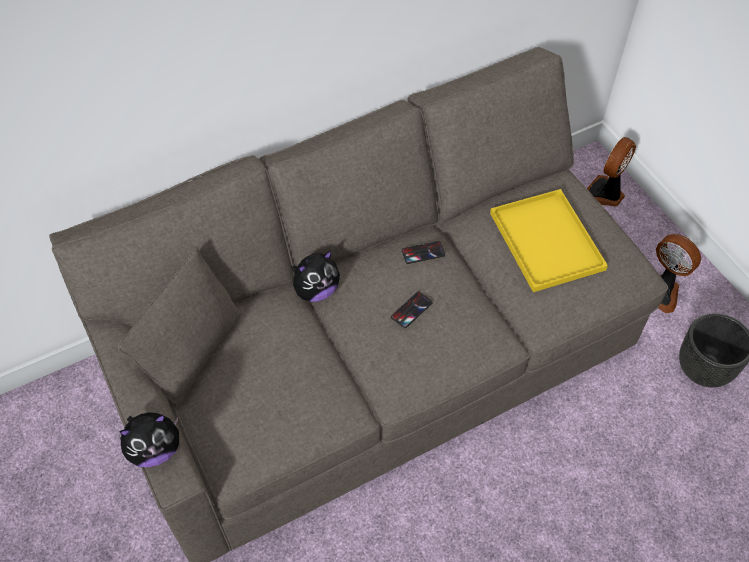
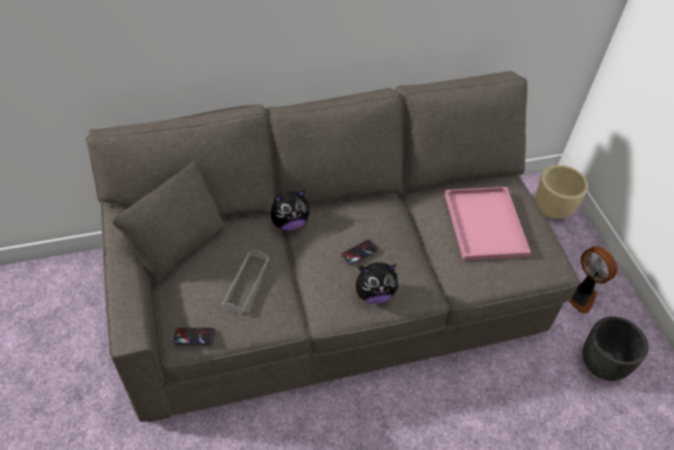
camera: 10 degrees right, 5 degrees down
plush toy [119,412,179,467] -> plush toy moved to [356,262,398,304]
phone [402,241,445,264] -> phone moved to [174,328,215,345]
yellow tray [490,189,608,292] -> pink tray [445,187,531,261]
fan [587,137,636,206] -> beige planter [535,165,588,219]
none -> grey tray [221,250,269,314]

